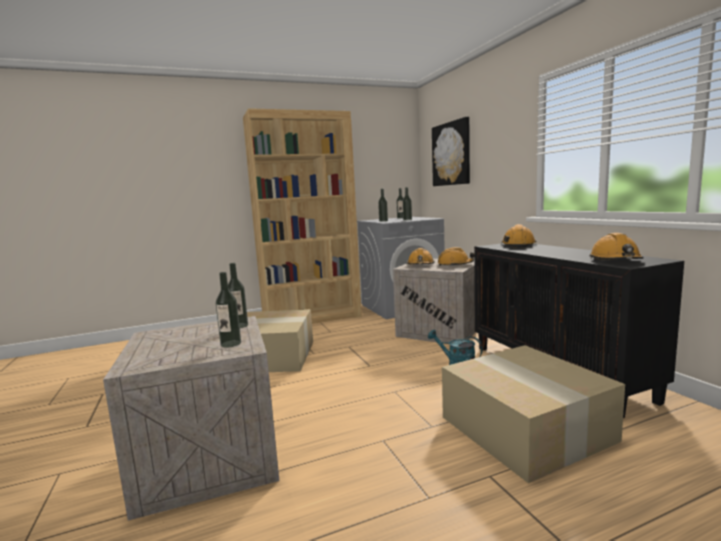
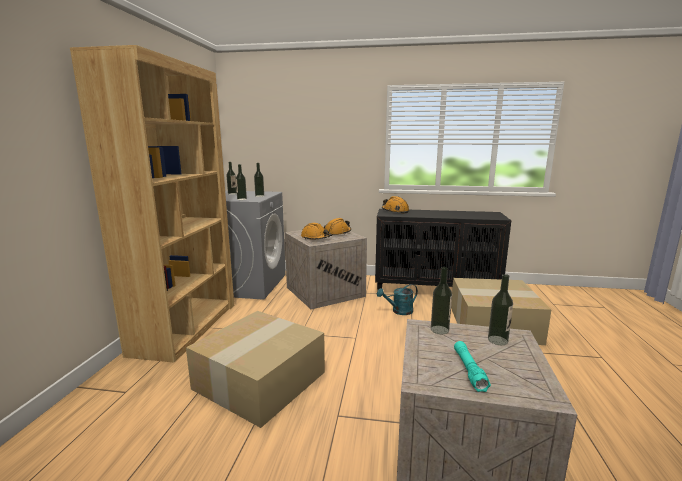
camera: 60 degrees left, 5 degrees up
picture [432,117,470,186] -> none
orange hard hat [590,233,644,260] -> none
none -> turquoise flashlight [454,341,491,392]

